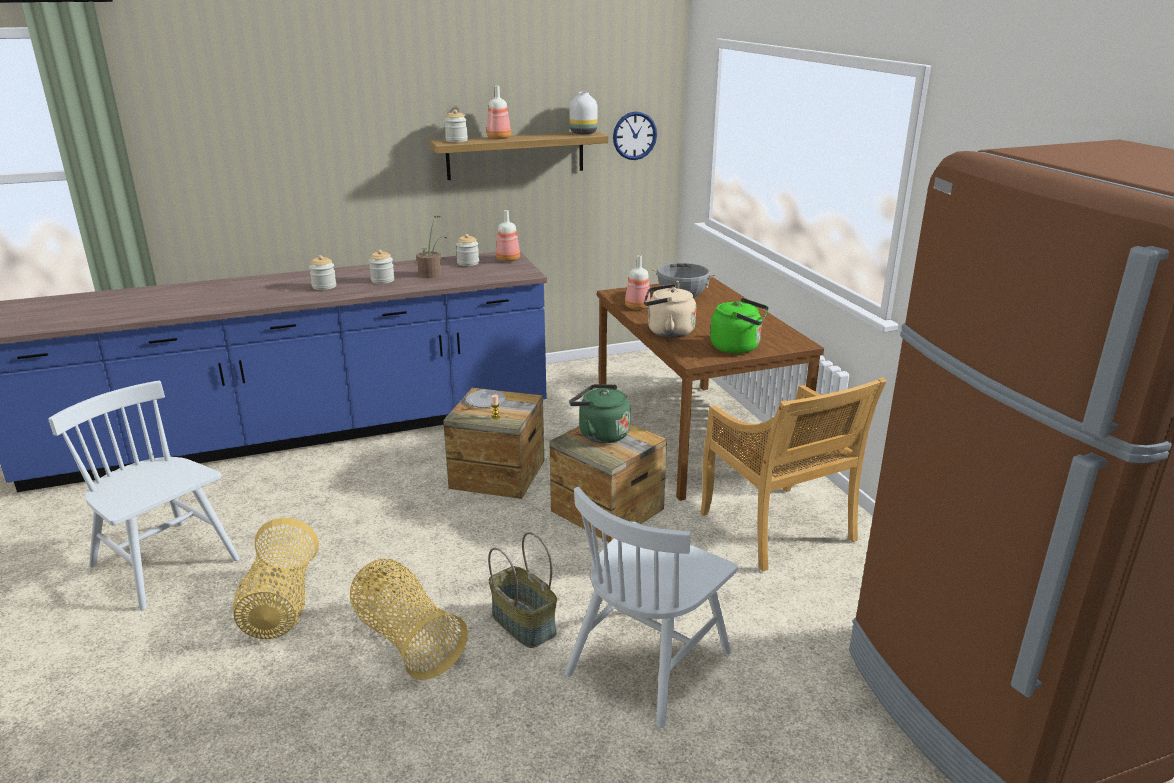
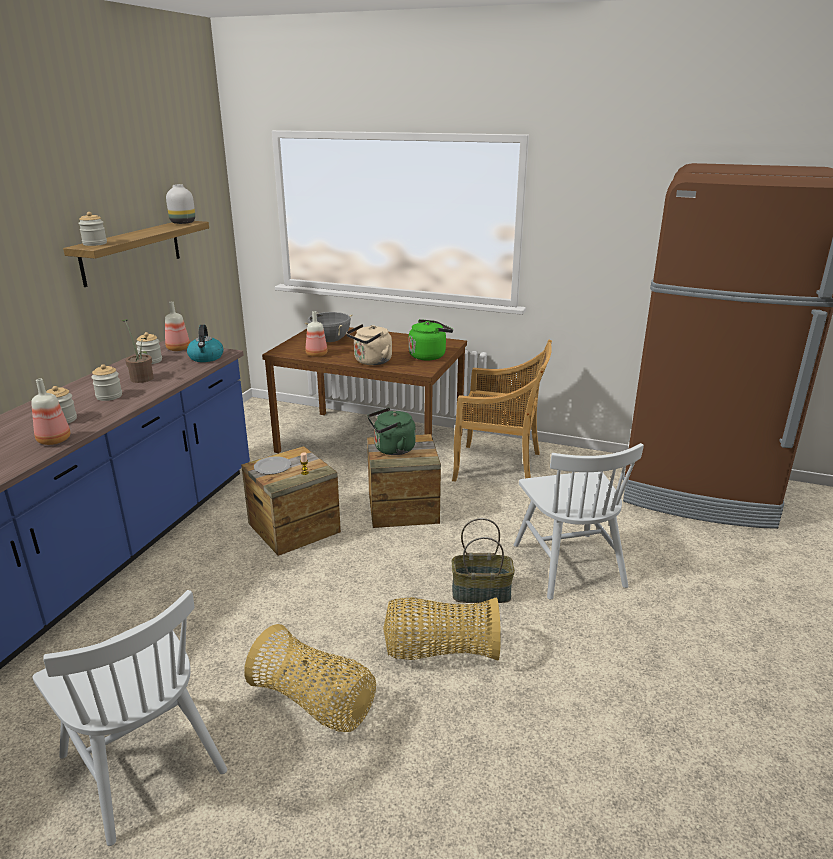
camera: 50 degrees left, 0 degrees up
white chair [48,381,240,610] -> white chair turned 120 degrees counterclockwise [33,590,227,846]
bottle [487,85,511,139] -> bottle moved to [31,378,70,445]
wall clock [613,111,657,160] -> none
none -> kettle [187,325,223,362]

